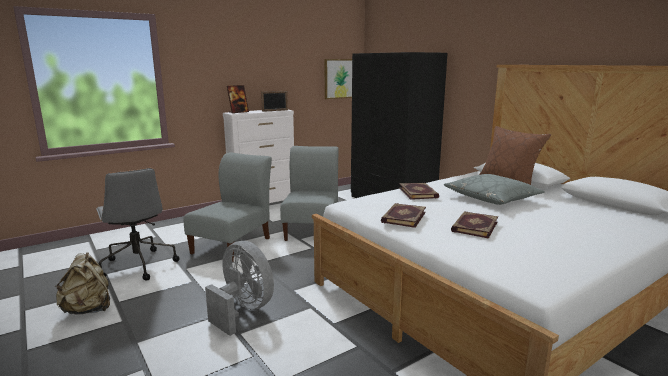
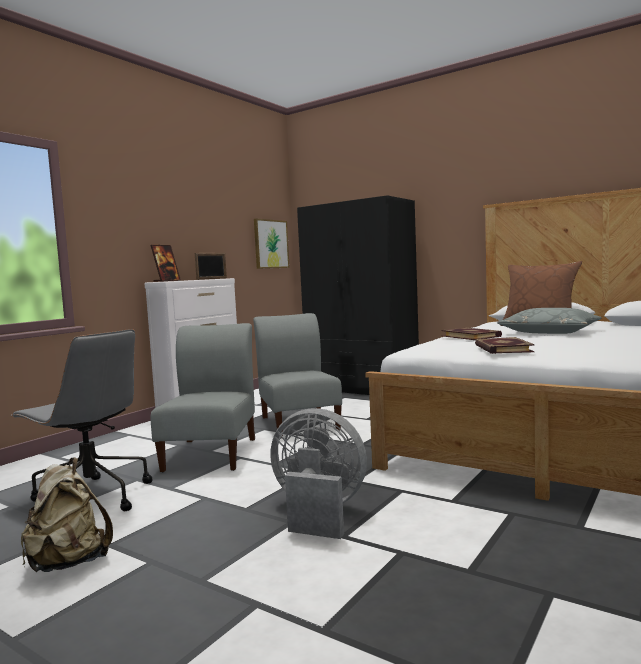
camera: 20 degrees left, 10 degrees down
book [451,211,498,239] -> none

